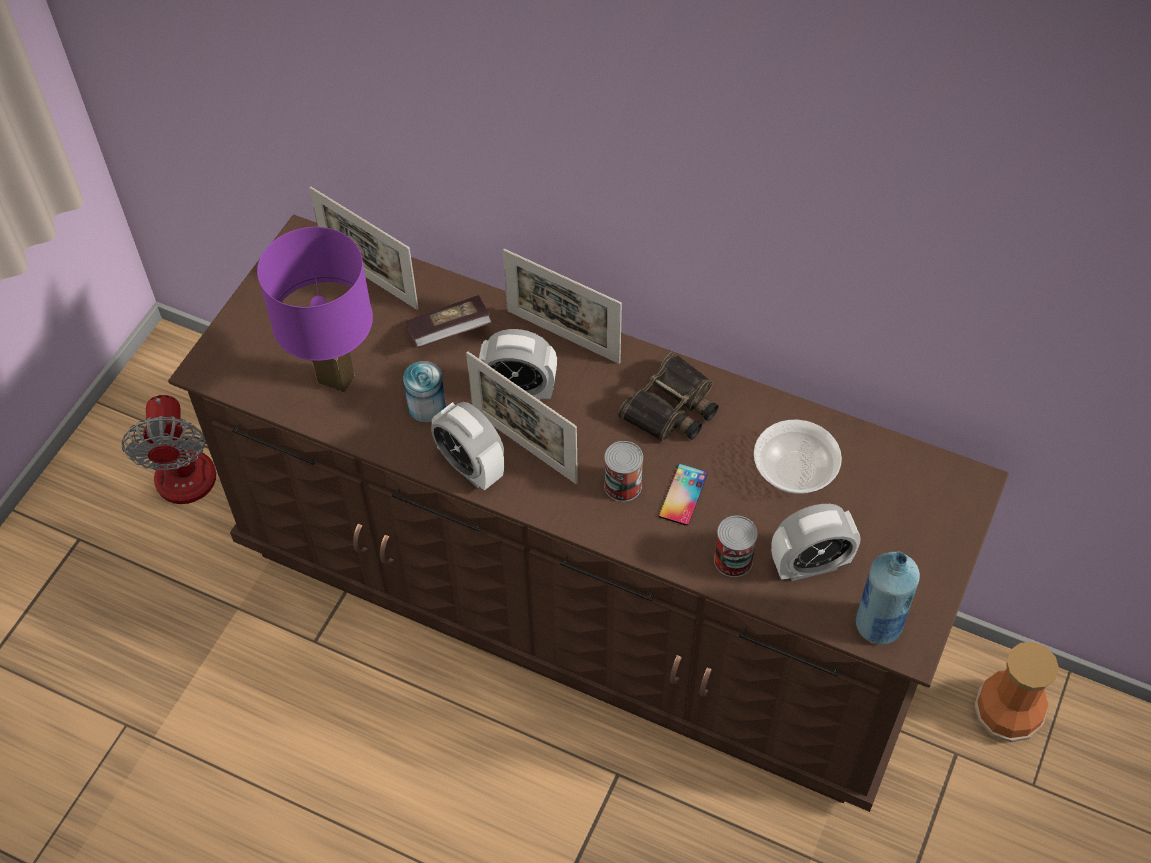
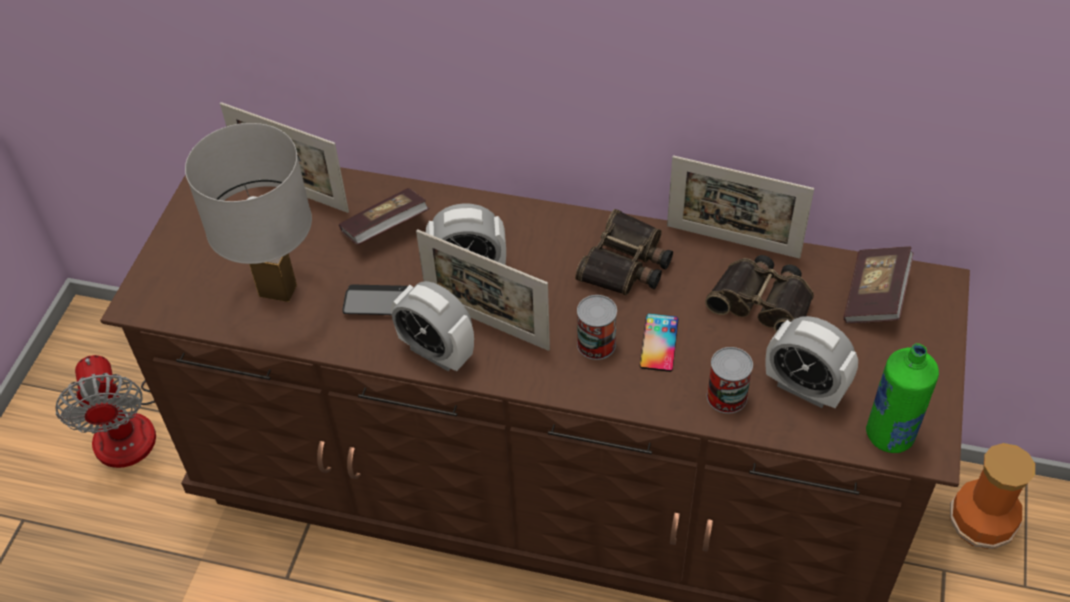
camera: 10 degrees left, 5 degrees down
purple table lamp [257,227,373,392] -> white table lamp [185,123,312,302]
can [403,361,446,423] -> phone [342,284,408,315]
picture frame [503,249,622,364] -> picture frame moved to [667,155,814,259]
bowl [754,420,842,494] -> binoculars [705,255,814,332]
alarm clock [771,504,860,581] -> alarm clock turned 60 degrees clockwise [765,316,858,408]
blue bottle [856,551,920,645] -> green bottle [866,343,939,453]
none -> book [844,246,913,323]

